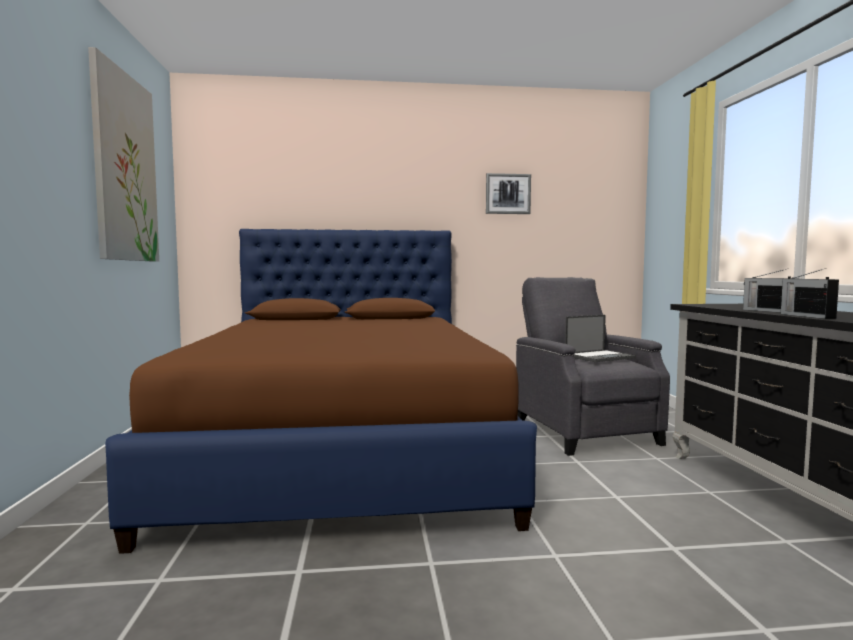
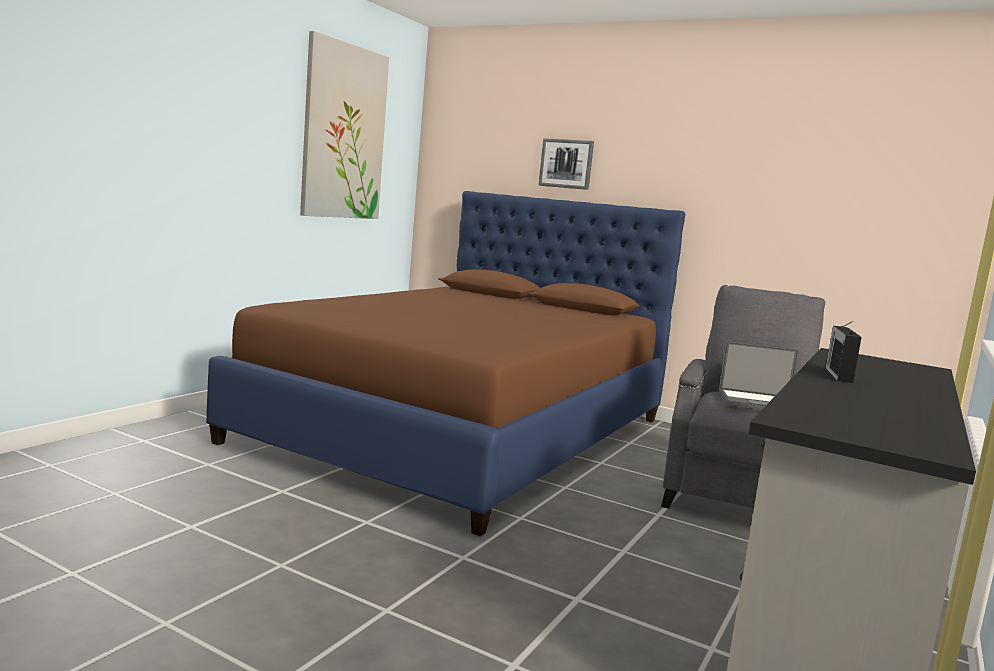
camera: 35 degrees right, 5 degrees up
picture [486,173,531,214] -> picture moved to [538,138,594,190]
radio [781,268,839,319] -> none

